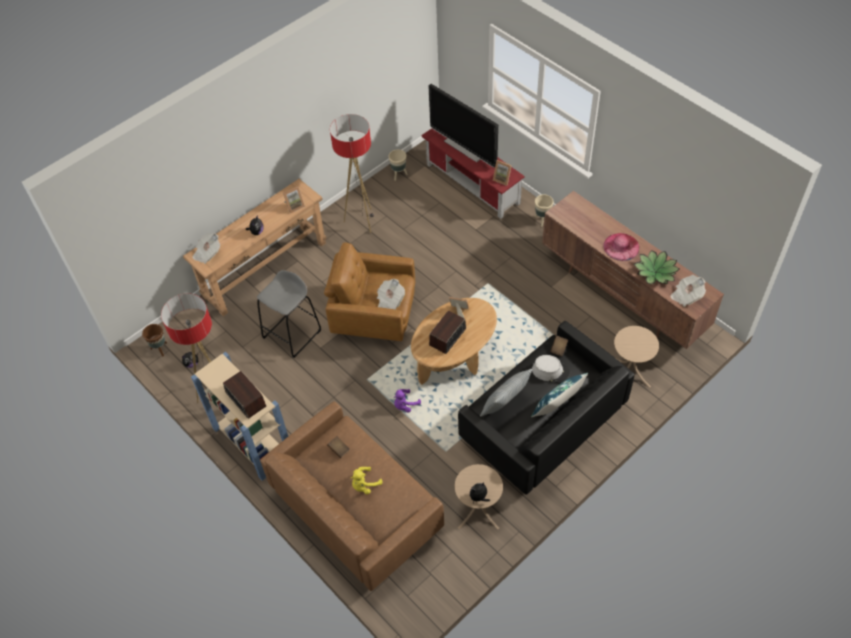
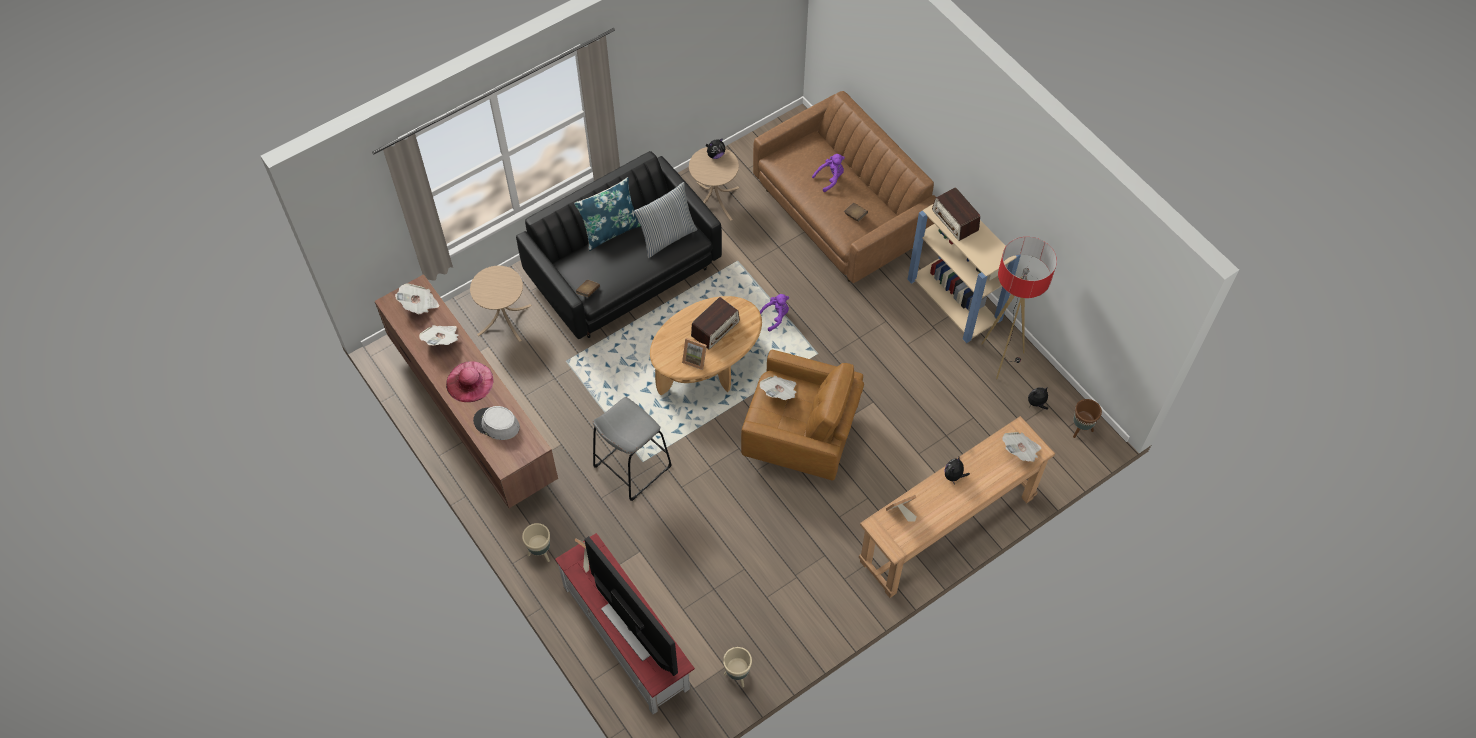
camera: 175 degrees left, 5 degrees up
grey stool [257,270,321,358] -> grey stool moved to [593,397,671,501]
floor lamp [330,114,374,233] -> none
yellow plush toy [351,467,383,495] -> purple plush toy [812,154,845,192]
grey hat [532,355,570,382] -> grey hat moved to [473,406,520,440]
potted plant [634,250,679,284] -> newspaper [419,325,459,345]

